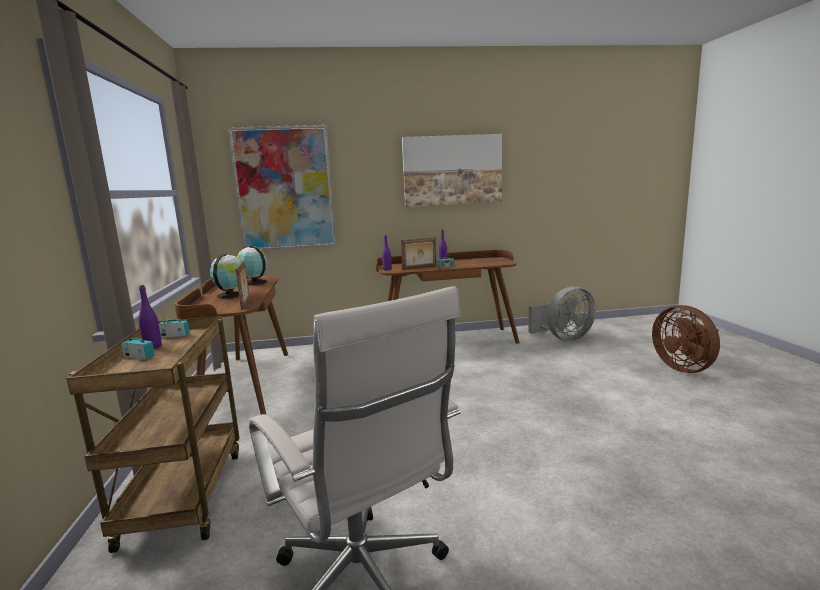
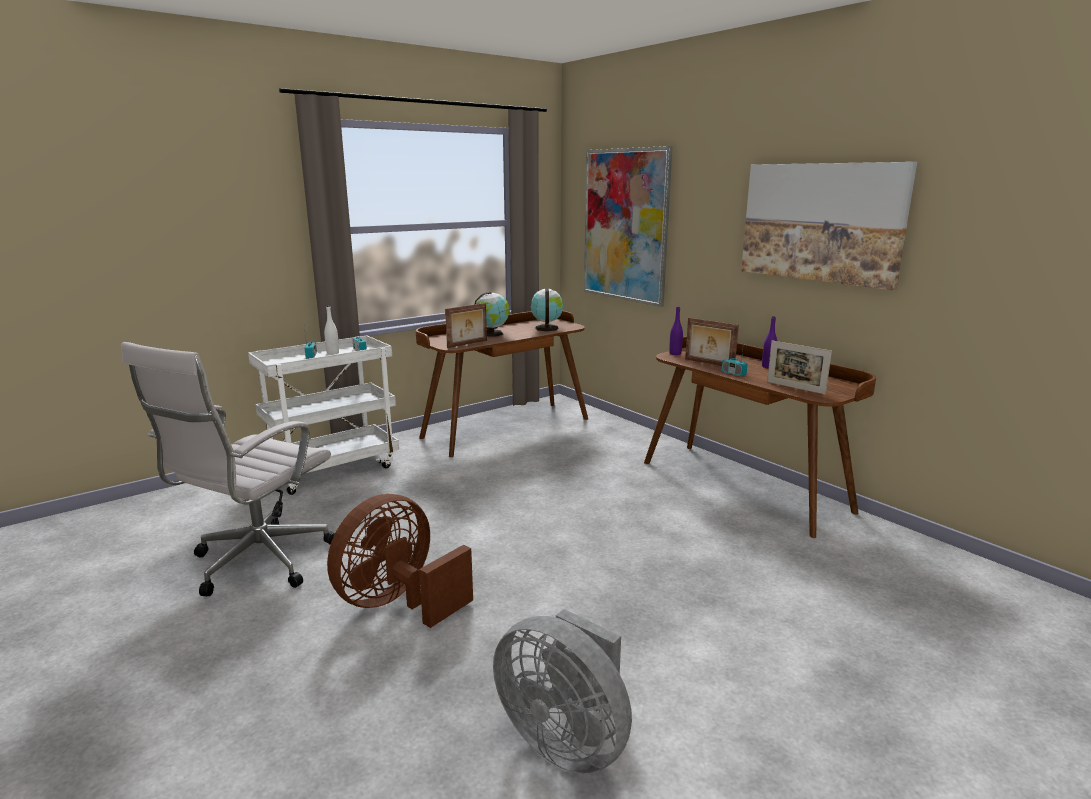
camera: 60 degrees right, 5 degrees up
brown cart [66,316,240,553] -> white cart [248,335,399,495]
purple bottle [139,285,162,349] -> white bottle [324,305,339,355]
grey fan [528,286,596,341] -> grey fan moved to [493,609,632,774]
brown fan [652,305,720,373] -> brown fan moved to [327,494,473,628]
none -> picture frame [767,340,832,394]

